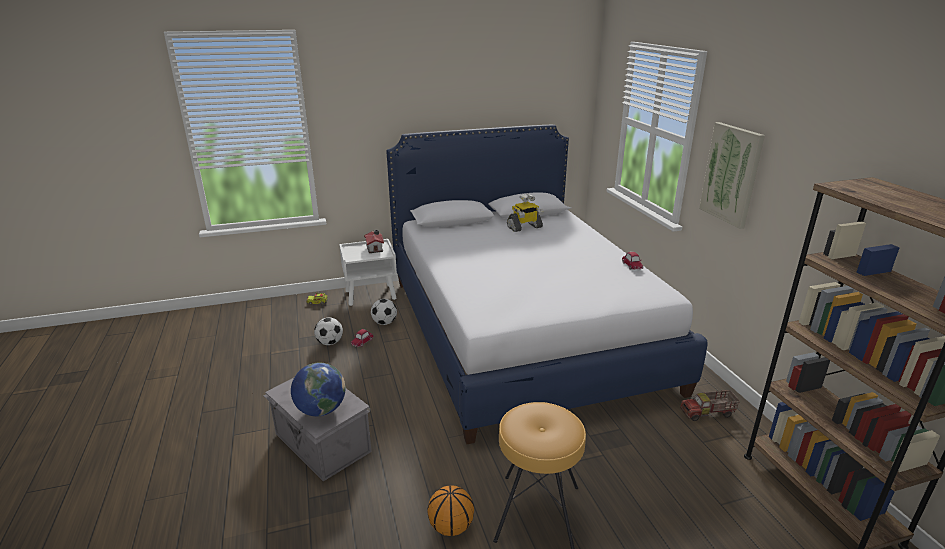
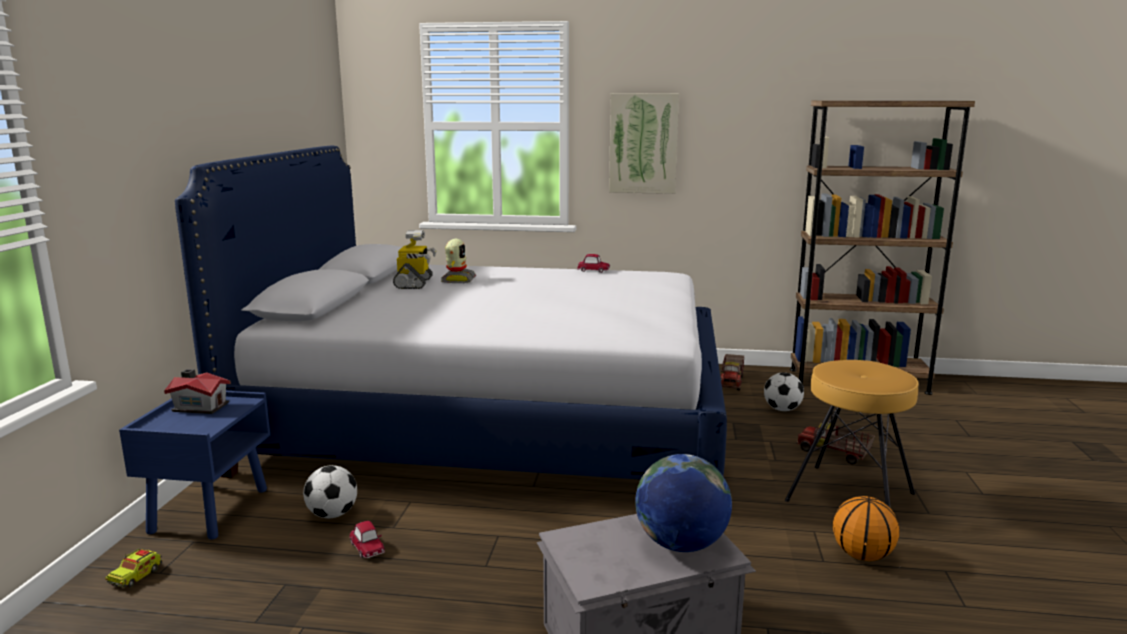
camera: 65 degrees left, 10 degrees down
football [314,317,343,345] -> football moved to [764,372,804,411]
white nightstand [339,239,397,306] -> blue nightstand [119,391,270,539]
none -> toy robot [441,239,476,283]
none -> toy truck [797,422,875,464]

